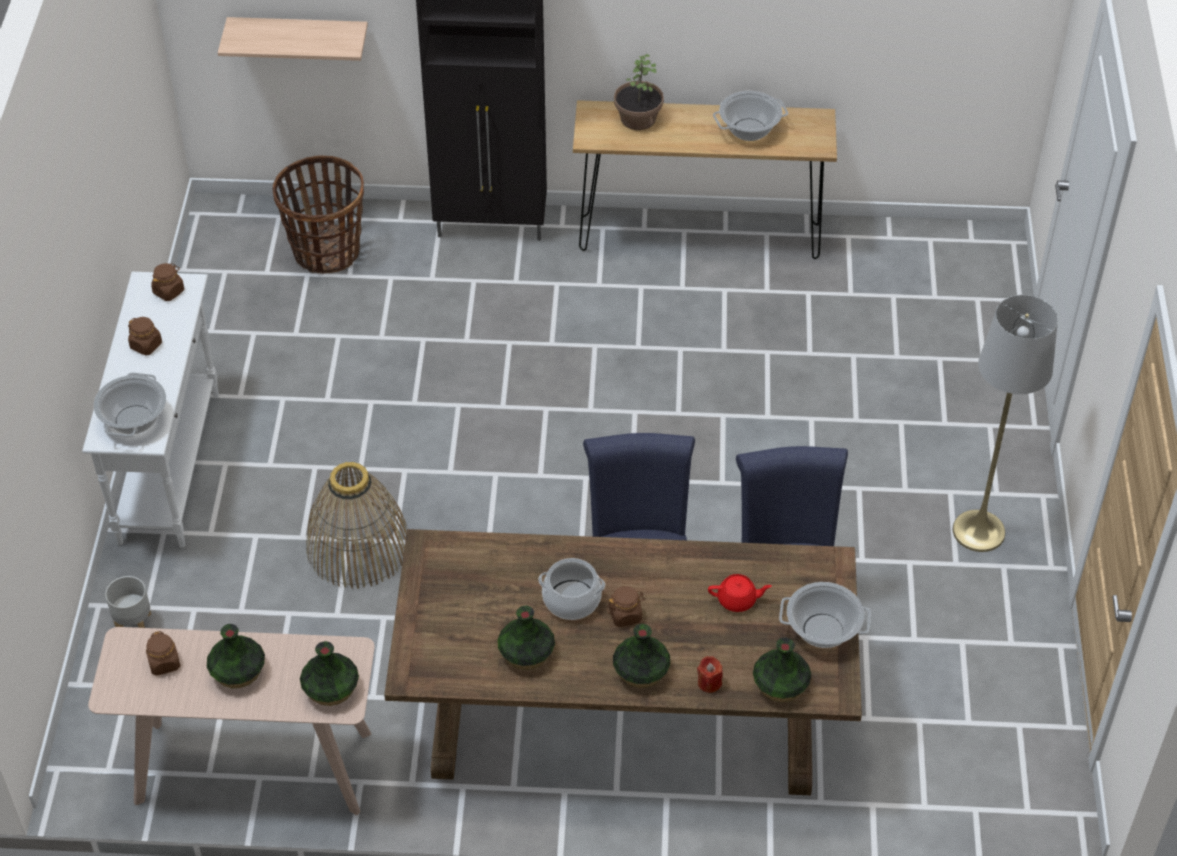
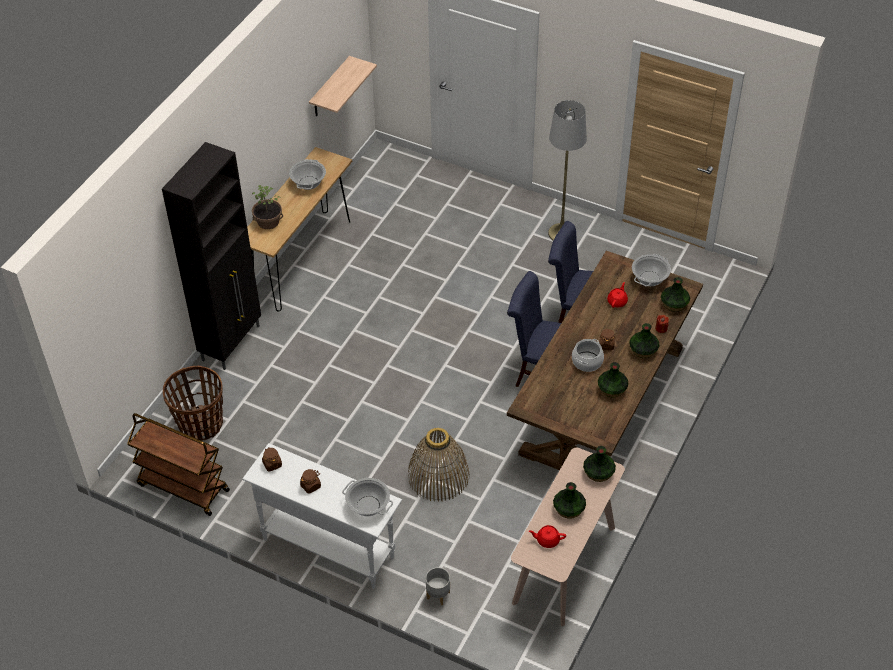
camera: 65 degrees left, 0 degrees up
brown jar [146,631,180,676] -> red teapot [529,525,566,548]
shelf [218,17,368,61] -> shelf moved to [309,56,377,116]
none -> brown cart [127,413,230,516]

